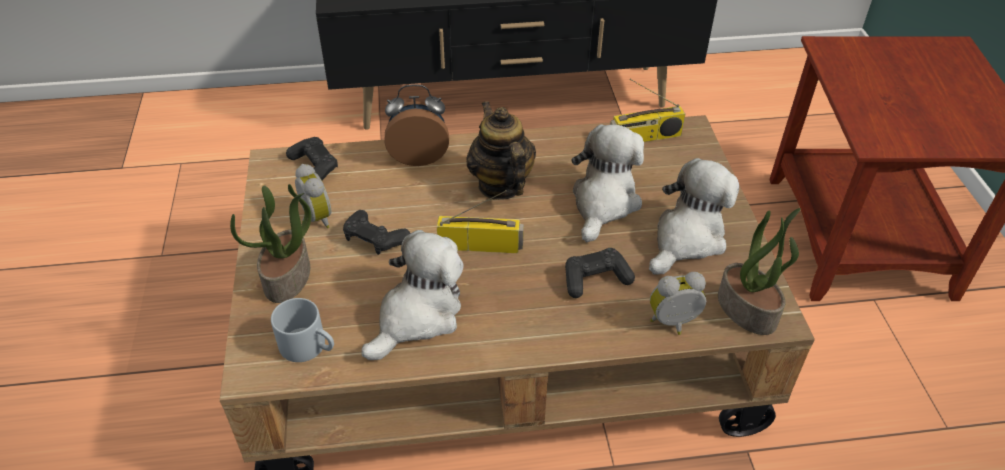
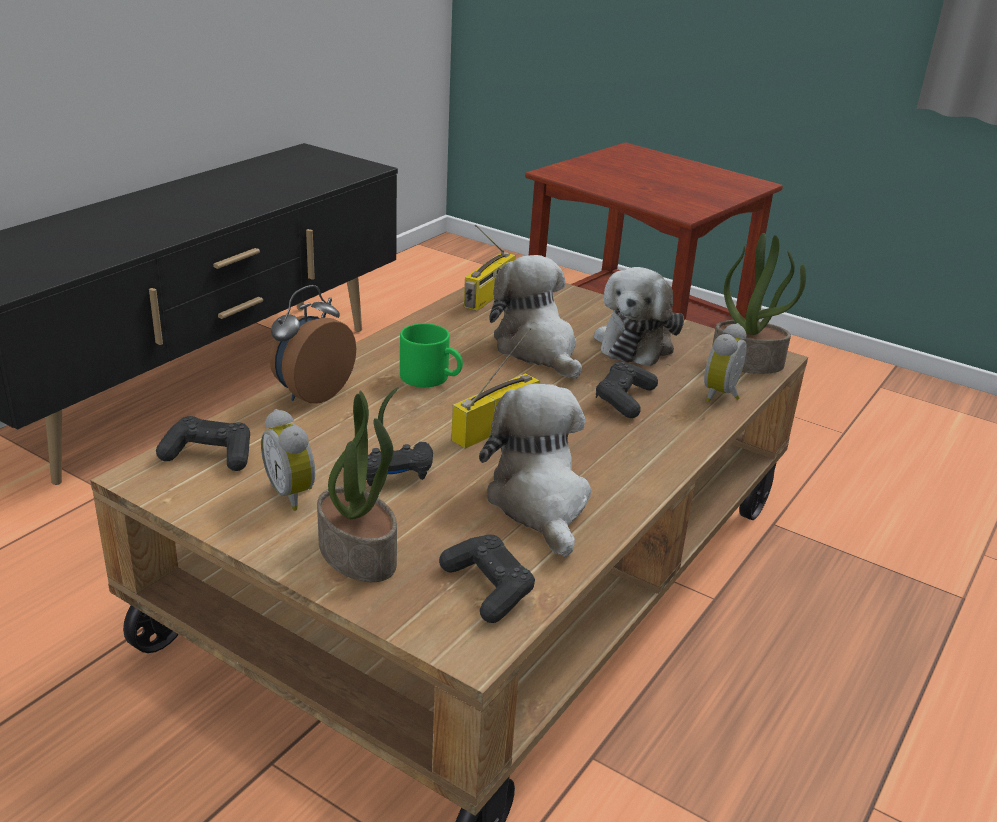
camera: 50 degrees left, 15 degrees down
grey mug [271,298,334,362] -> black game controller [439,534,535,623]
alarm clock [295,164,332,228] -> alarm clock turned 135 degrees counterclockwise [261,409,315,511]
teapot [466,101,536,200] -> green mug [400,323,463,387]
plush toy [649,158,739,275] -> plush toy turned 150 degrees counterclockwise [594,267,684,366]

